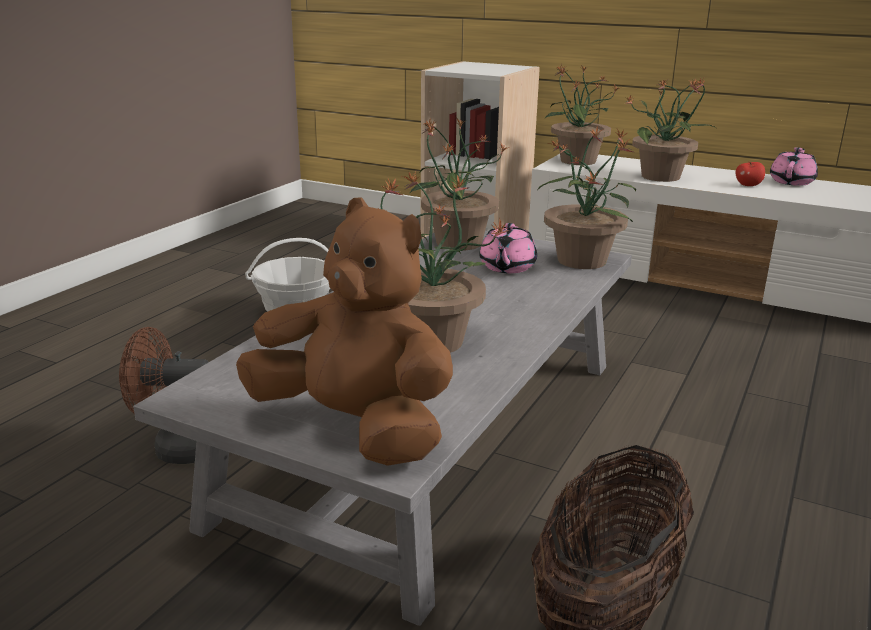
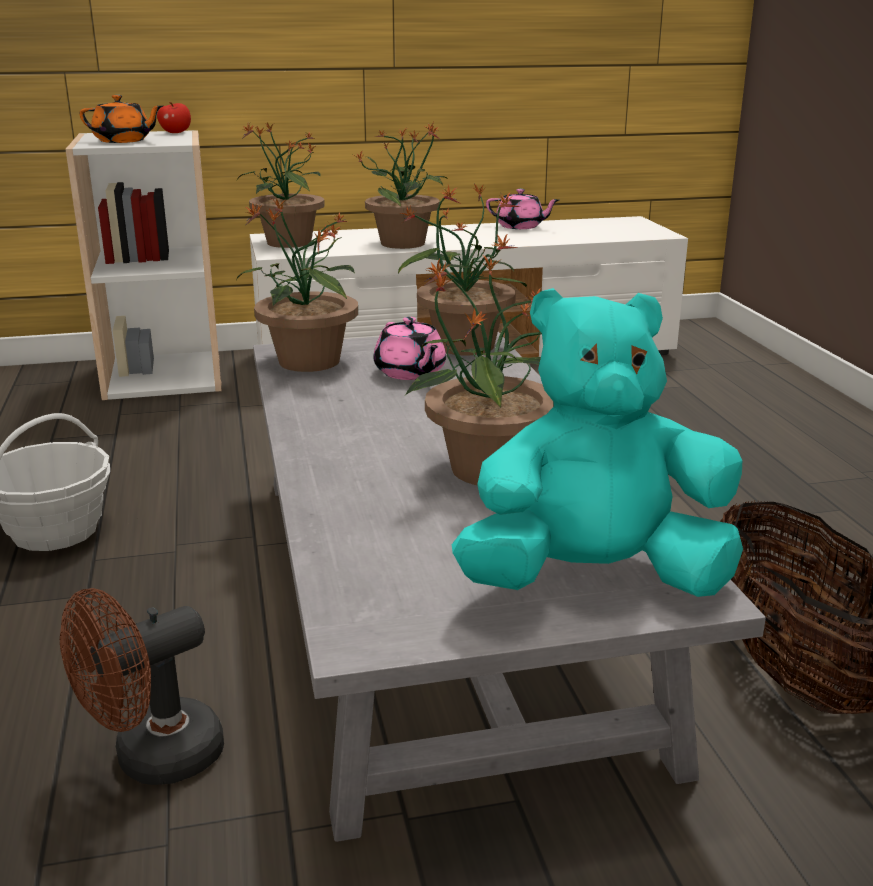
camera: 40 degrees left, 0 degrees up
brown plush toy [236,197,453,466] -> turquoise plush toy [452,288,743,597]
apple [735,162,765,186] -> apple moved to [157,102,191,133]
pink teapot [770,147,818,186] -> pink teapot turned 120 degrees clockwise [486,189,559,229]
none -> orange teapot [79,95,163,143]

